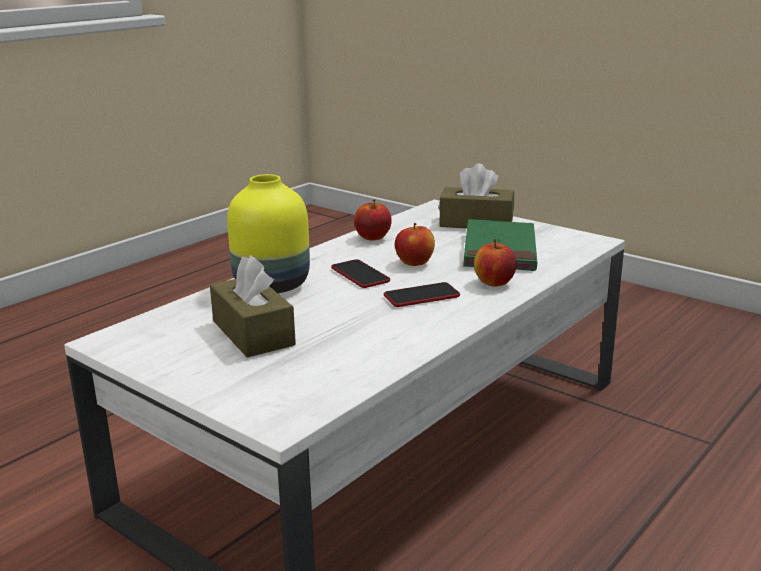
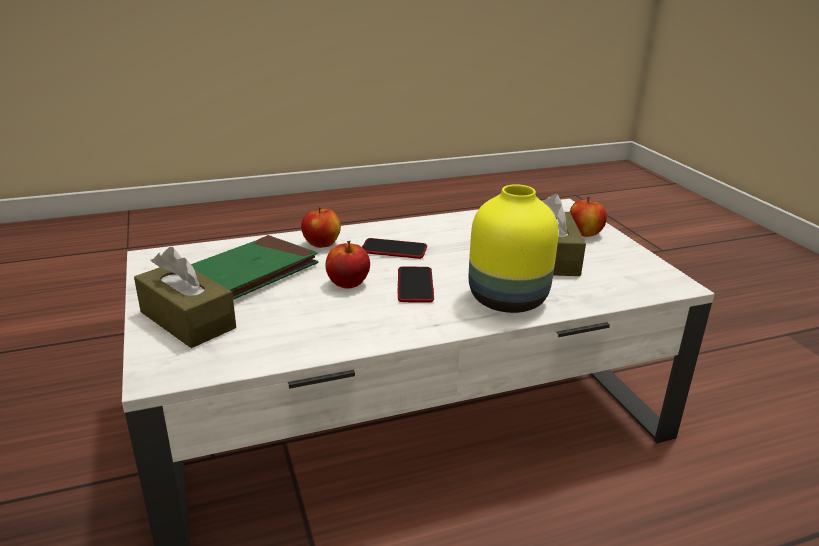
camera: 150 degrees left, 5 degrees up
apple [354,199,392,241] -> apple moved to [570,196,607,237]

